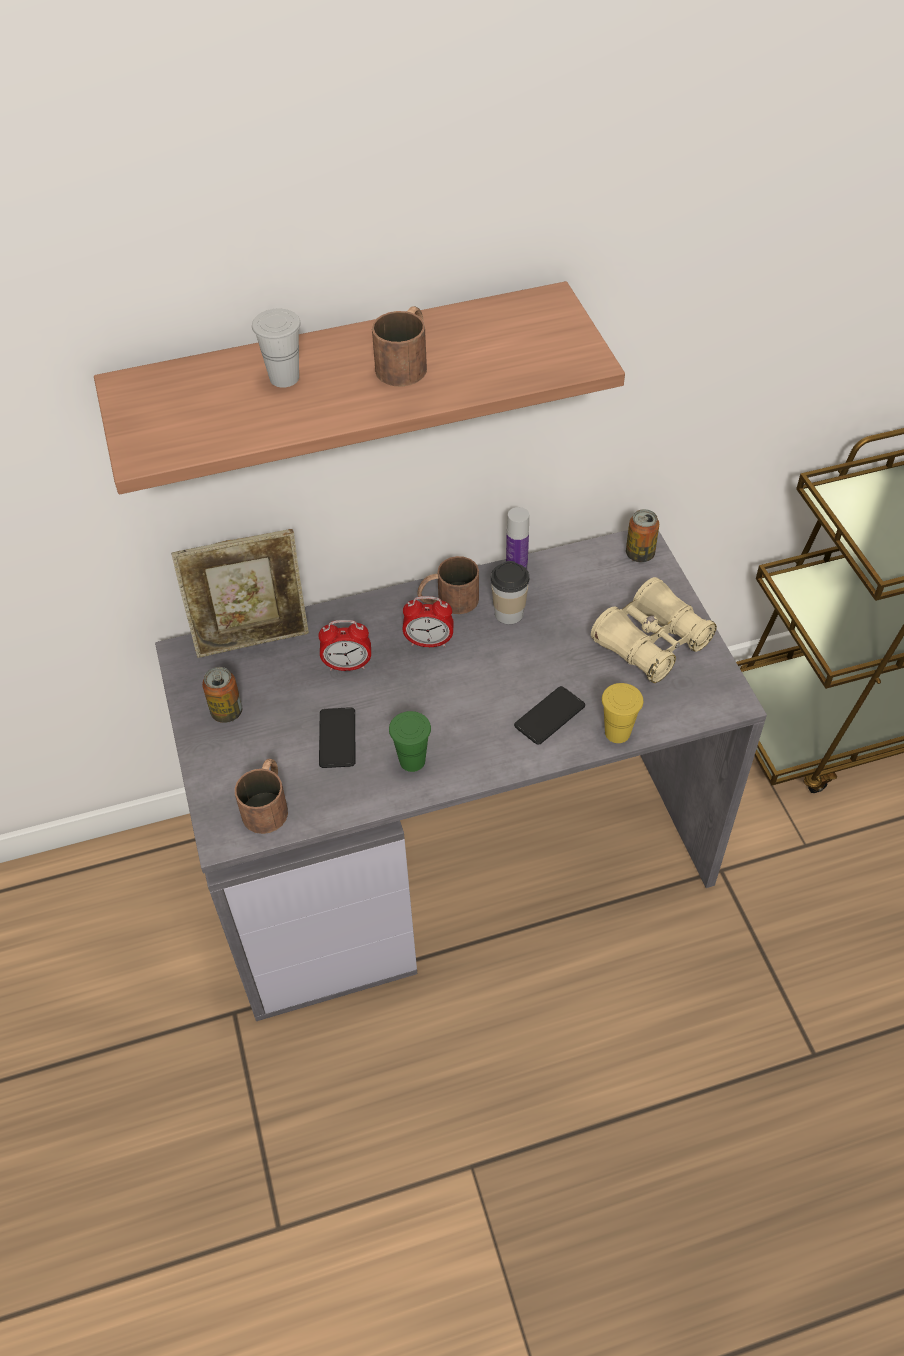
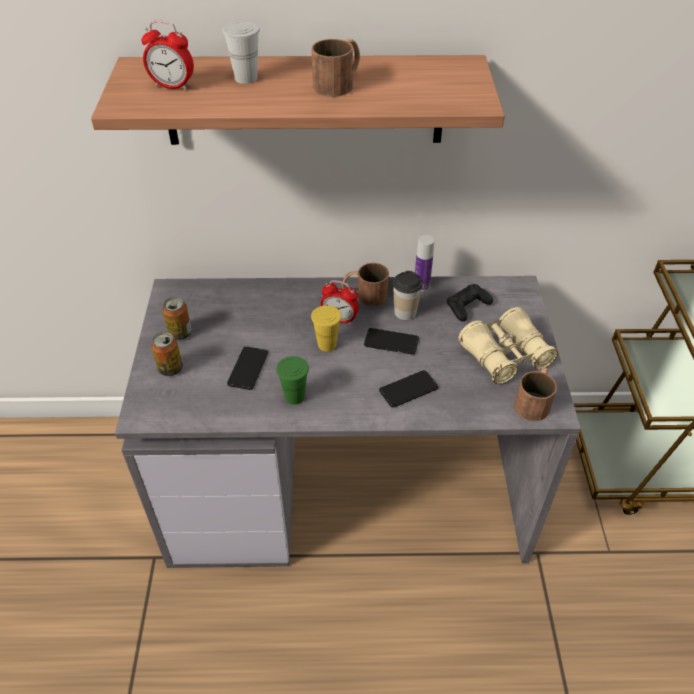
camera: 15 degrees right, 5 degrees down
picture frame [171,529,309,658] -> none
brown mug [235,759,288,834] -> brown mug moved to [514,367,557,421]
alarm clock [318,620,371,671] -> alarm clock moved to [141,20,194,90]
yellow cup [602,683,643,743] -> yellow cup moved to [311,305,341,352]
can [626,509,659,562] -> can moved to [151,332,183,376]
none -> phone [364,328,419,355]
none -> black game controller [447,284,493,321]

